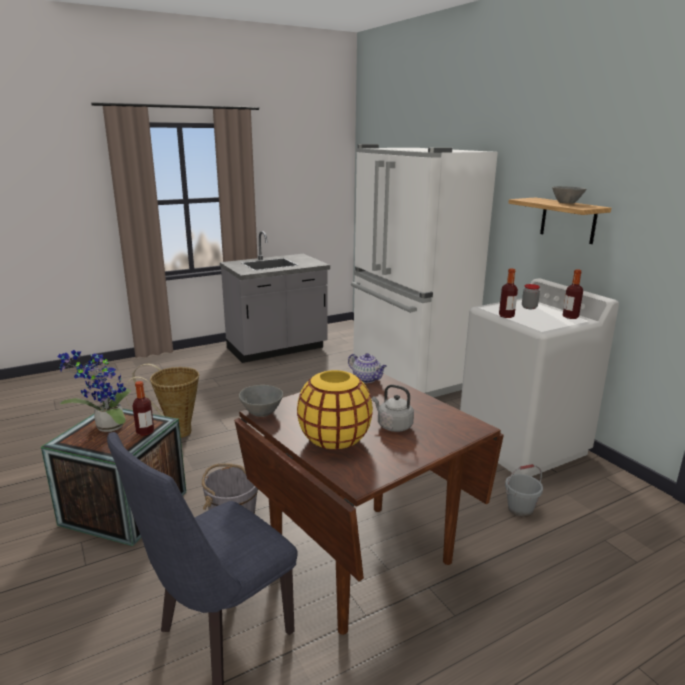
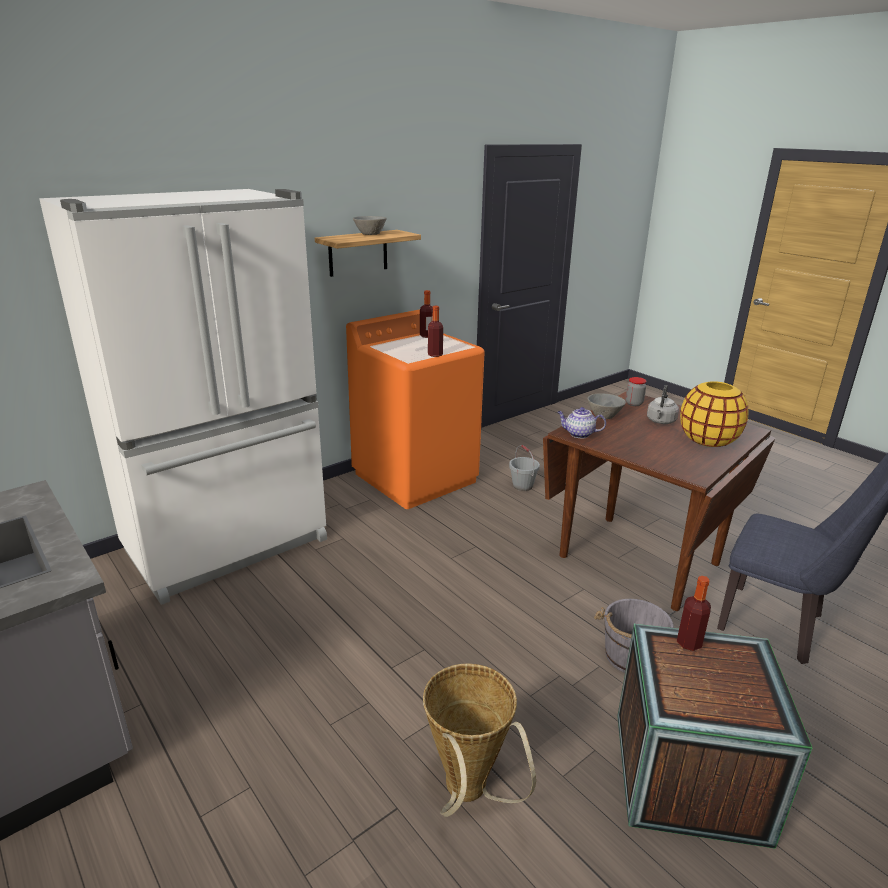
camera: 100 degrees left, 5 degrees up
potted plant [57,350,131,432] -> none
grey bowl [239,385,283,417] -> grey bowl moved to [587,393,626,419]
teapot [348,353,387,383] -> teapot turned 105 degrees counterclockwise [557,407,606,438]
white washing machine [460,278,619,477] -> orange washing machine [346,310,485,509]
jar [522,284,540,309] -> jar moved to [626,377,646,406]

